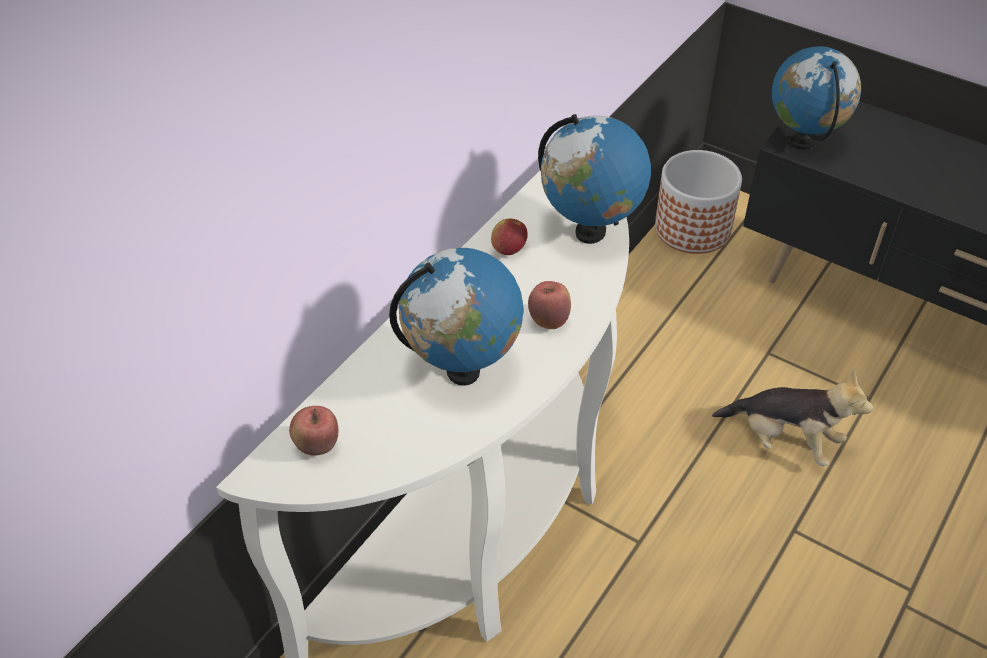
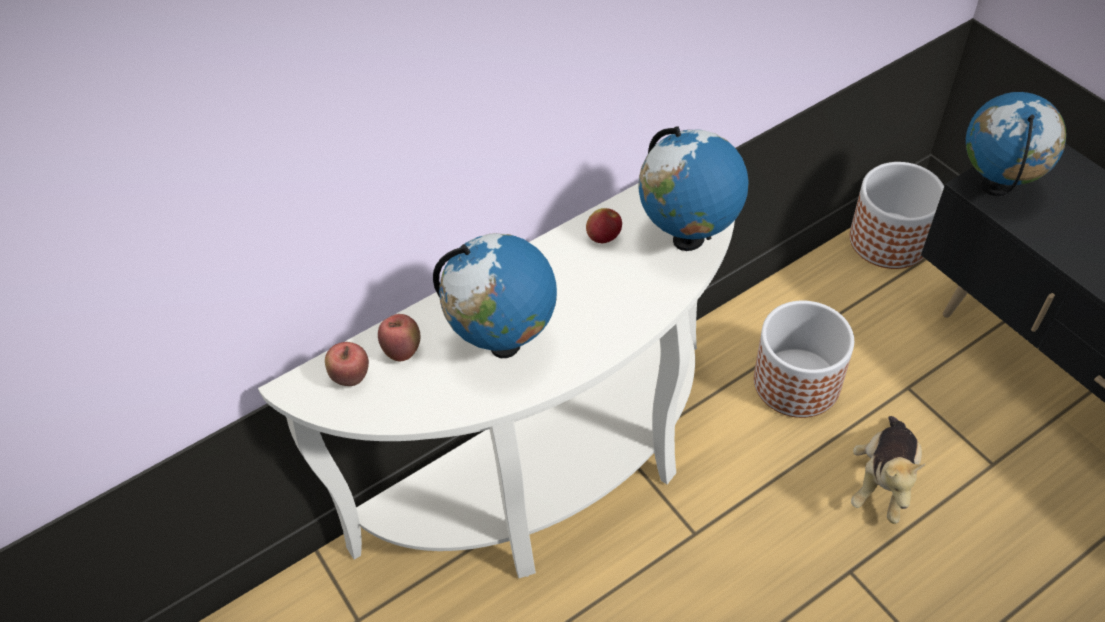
camera: 25 degrees right, 5 degrees up
apple [528,281,571,329] -> apple moved to [378,314,421,361]
plush toy [712,369,873,466] -> plush toy turned 60 degrees clockwise [851,416,925,524]
none -> planter [754,301,854,418]

